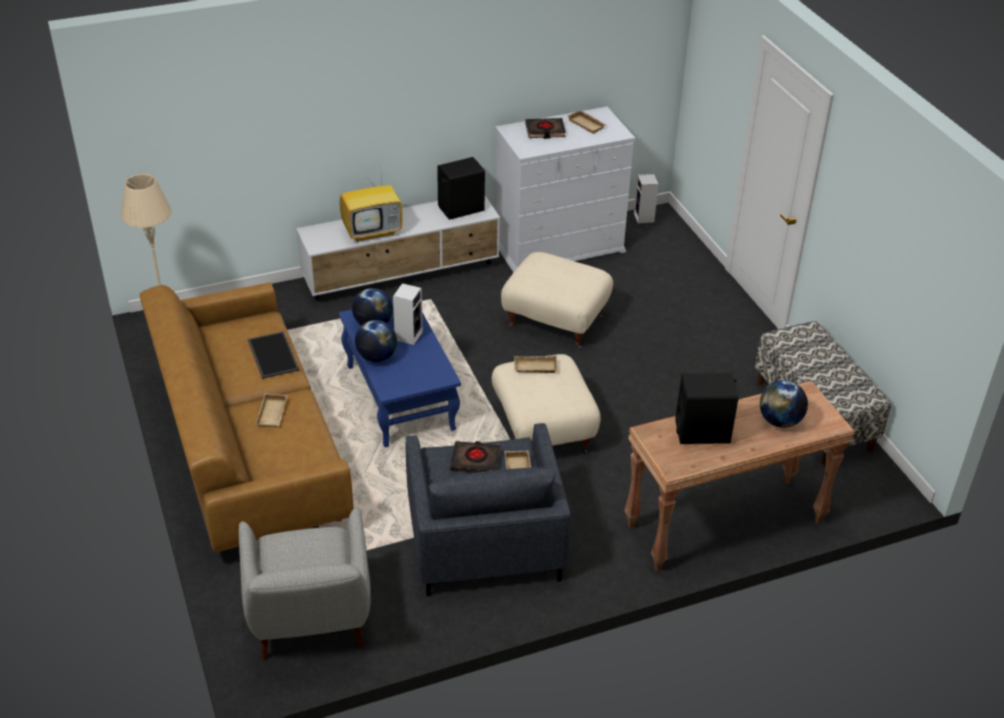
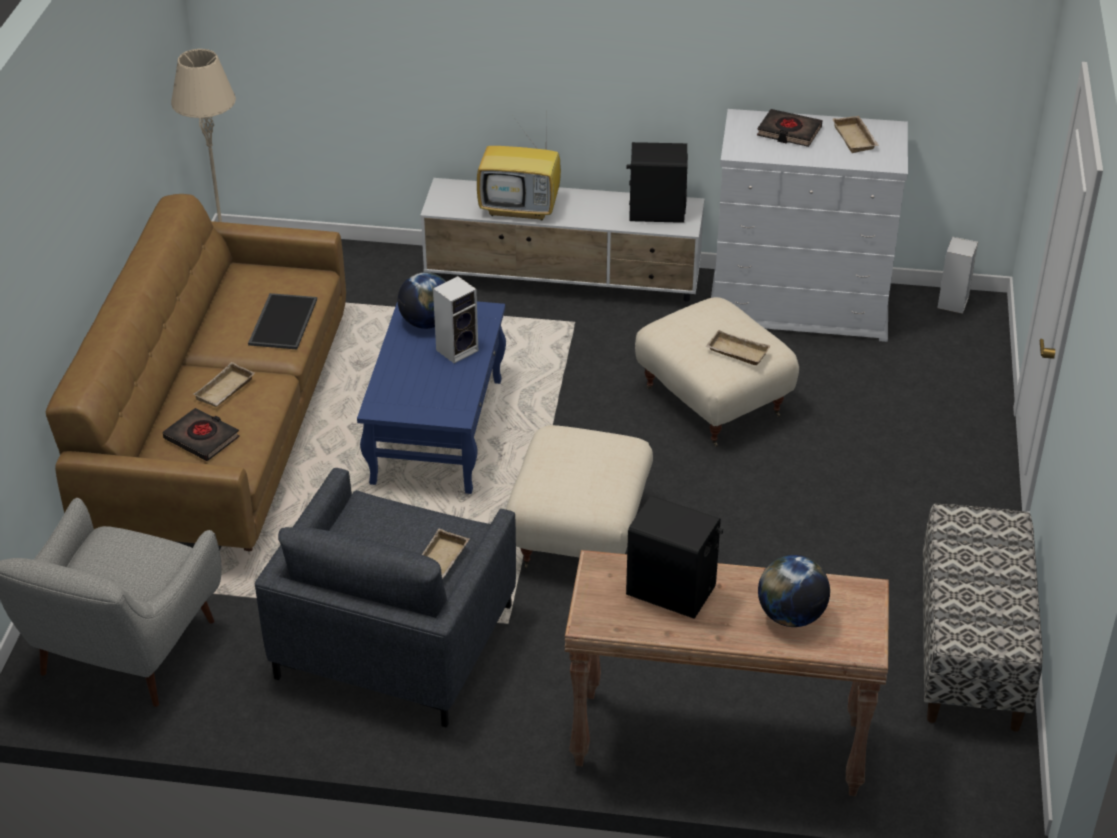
camera: 30 degrees right, 0 degrees up
globe [355,320,397,362] -> none
black book [450,441,501,473] -> black book moved to [163,408,240,461]
beige tray [514,355,558,373] -> beige tray moved to [706,330,771,365]

